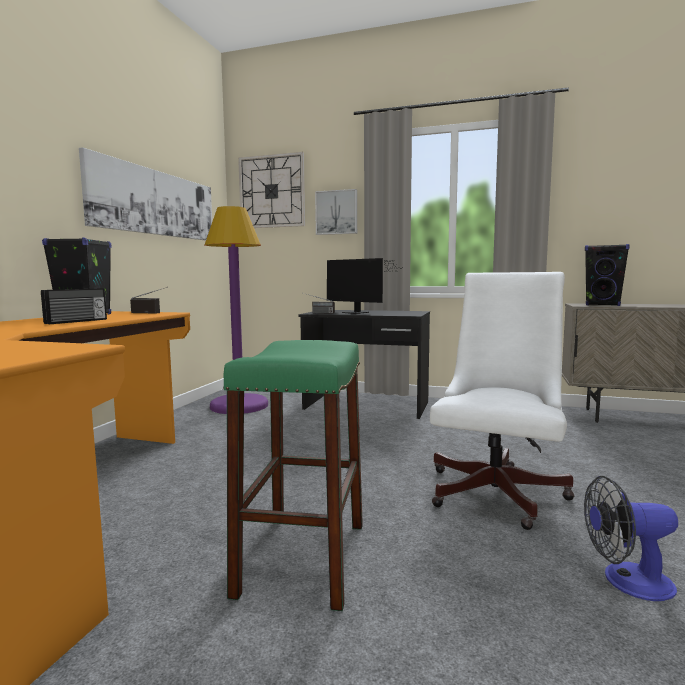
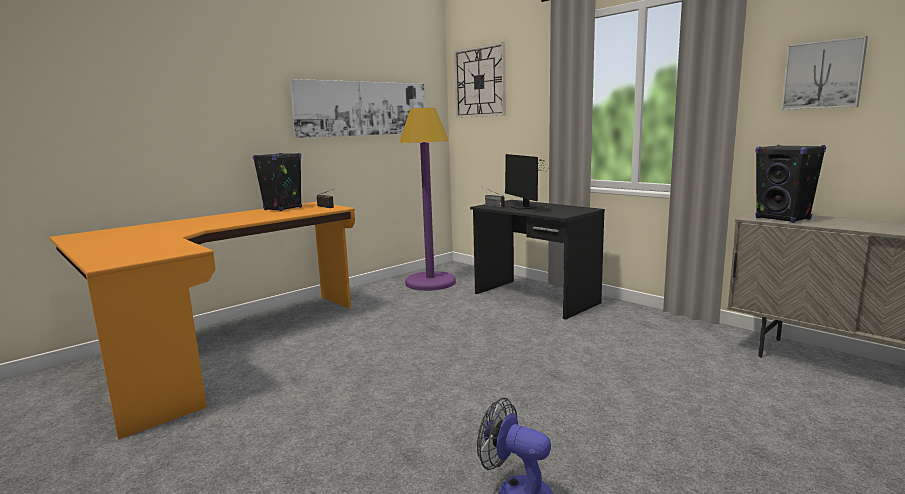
camera: 30 degrees right, 5 degrees up
radio [41,288,107,324] -> none
green stool [223,340,363,611] -> none
picture [315,189,357,235] -> picture moved to [781,36,868,110]
white office chair [430,272,574,530] -> none

